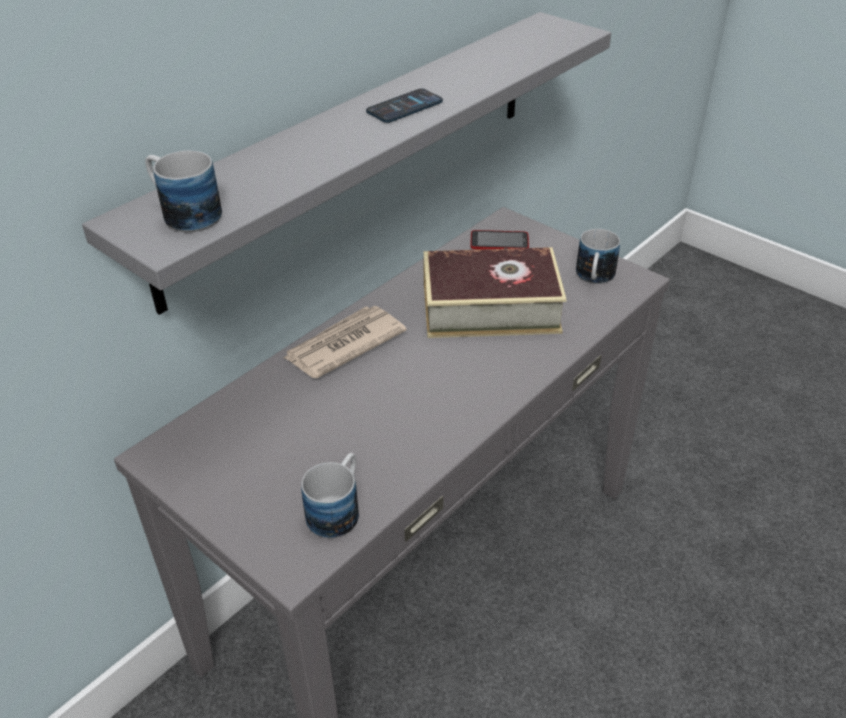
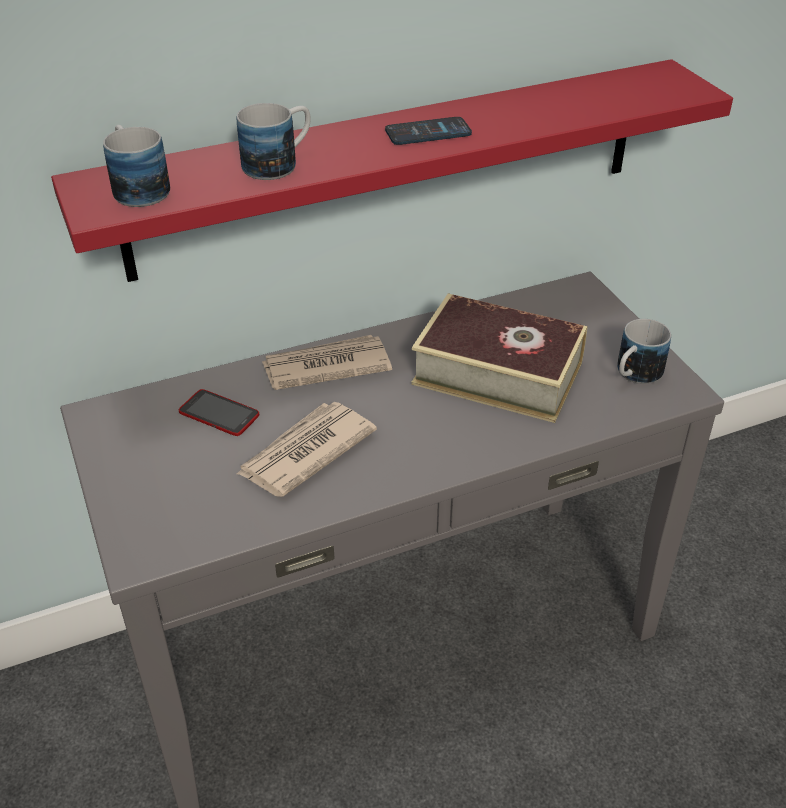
camera: 25 degrees right, 0 degrees up
grey shelf [82,12,611,315] -> red shelf [51,59,733,282]
mug [301,453,359,538] -> mug moved to [237,103,310,180]
phone [470,230,529,250] -> phone moved to [179,389,259,436]
none -> newspaper [237,402,377,497]

